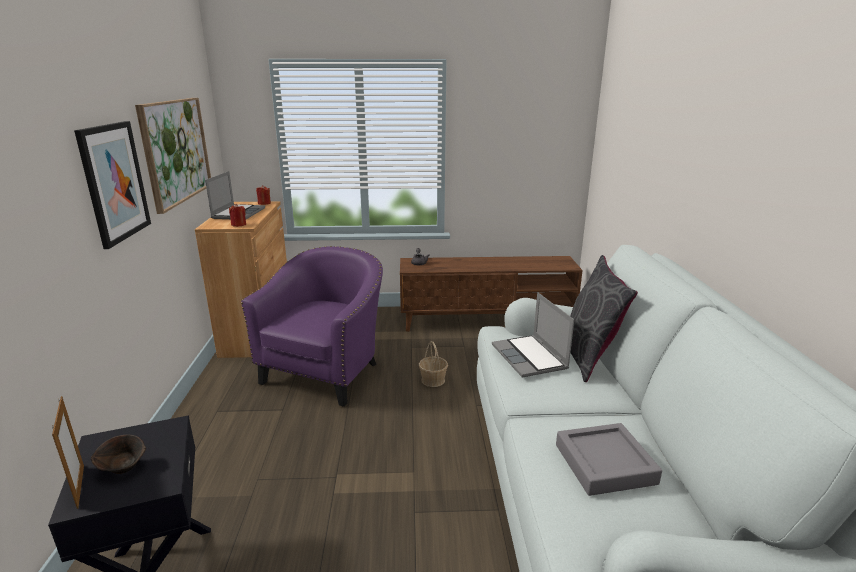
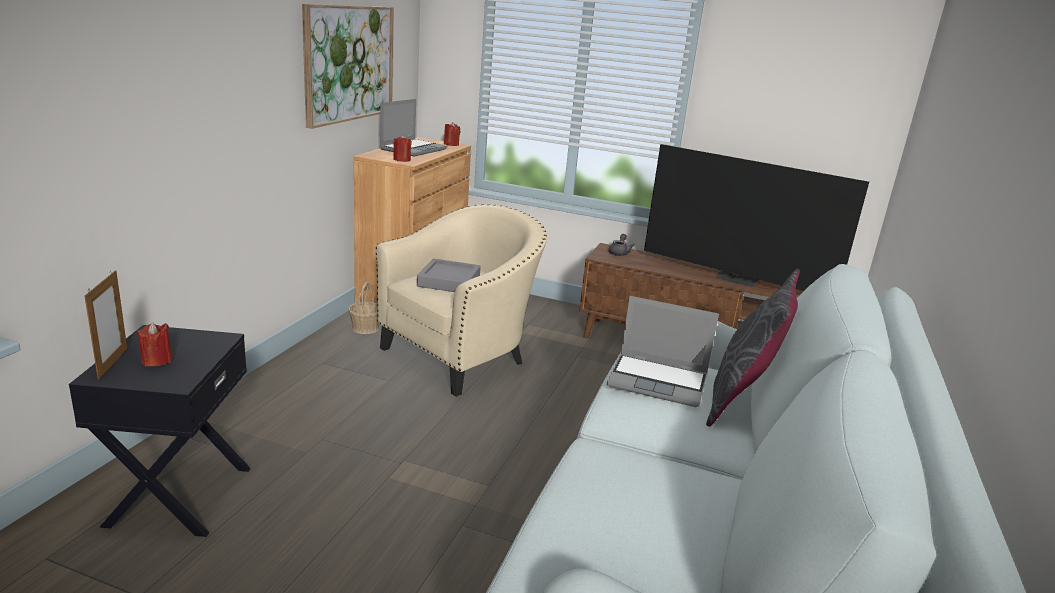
camera: 20 degrees right, 0 degrees up
picture [74,121,151,249] -> none
brown bowl [91,435,146,474] -> red candle [138,322,172,367]
purple armchair [241,246,383,407] -> beige armchair [376,204,547,397]
basket [419,341,448,387] -> basket moved to [348,282,379,334]
laptop [492,292,574,378] -> laptop turned 75 degrees counterclockwise [607,296,719,407]
grey tray [556,423,662,496] -> grey tray moved to [417,259,481,292]
none -> television [644,144,869,291]

